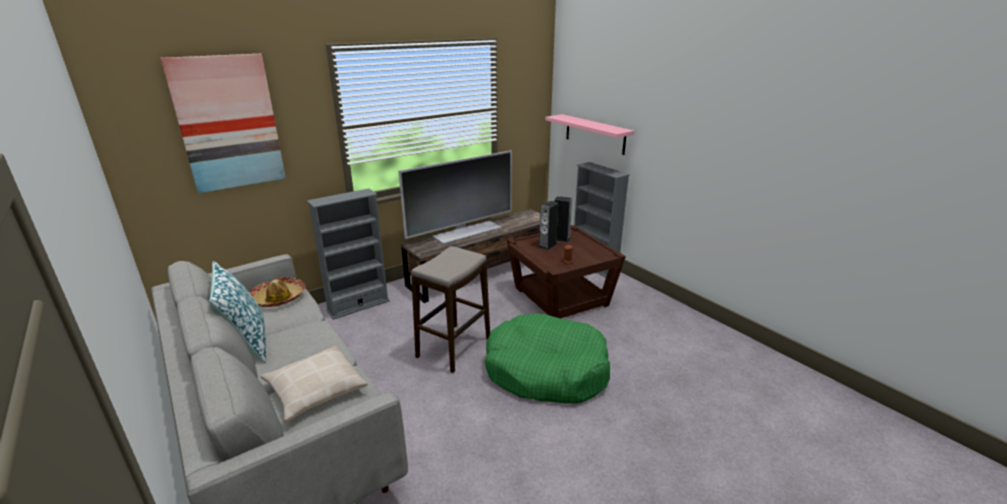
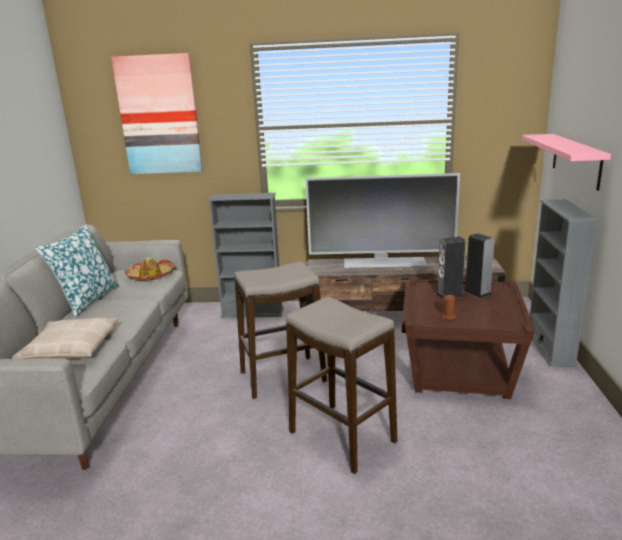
camera: 40 degrees right, 5 degrees down
green dog bed [485,313,610,403] -> stool [286,297,397,474]

